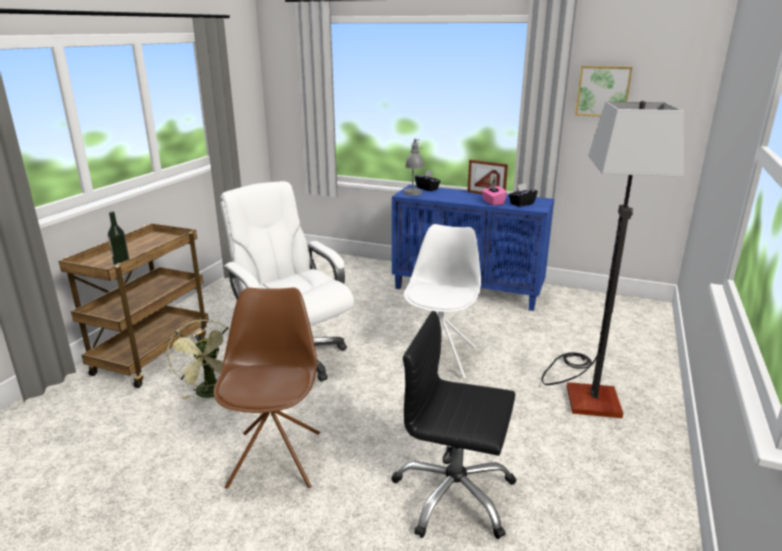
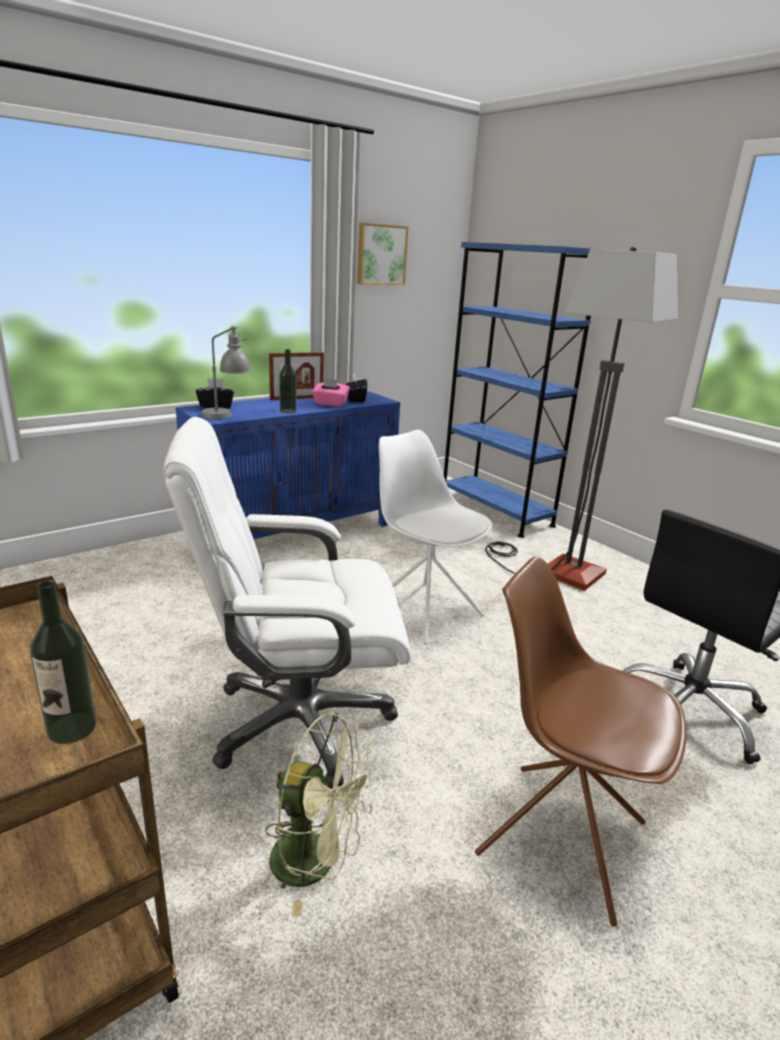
camera: 60 degrees left, 0 degrees up
none -> bottle [279,349,297,413]
none -> blue bookcase [444,242,603,538]

